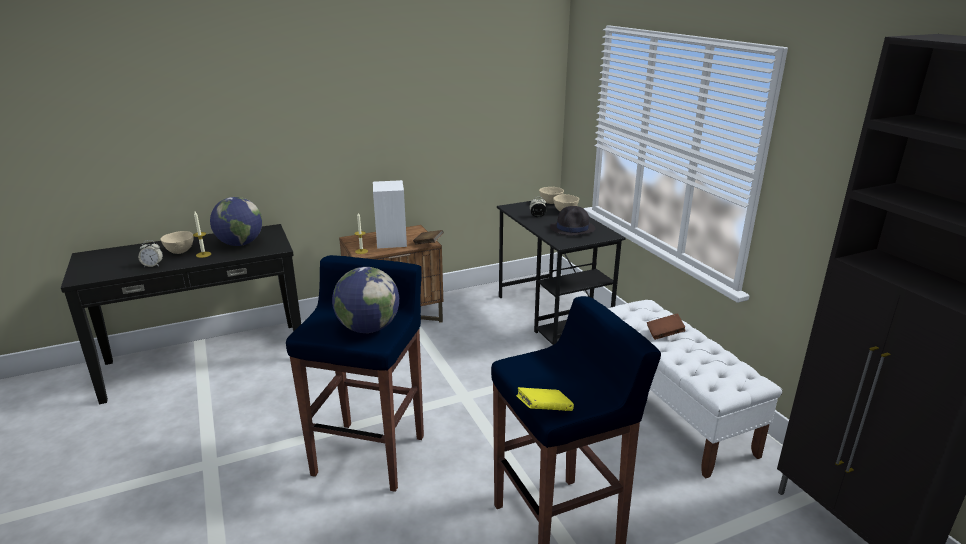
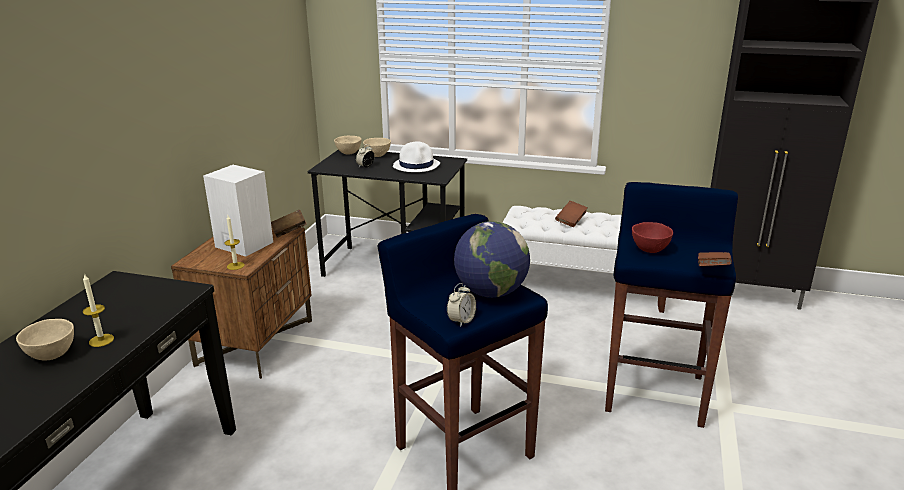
camera: 50 degrees left, 0 degrees up
alarm clock [138,240,163,267] -> alarm clock moved to [447,283,476,327]
globe [210,197,262,246] -> none
yellow book [516,387,574,411] -> brown book [698,252,732,266]
black hat [550,206,595,236] -> white hat [393,142,440,172]
none -> red bowl [632,222,673,253]

